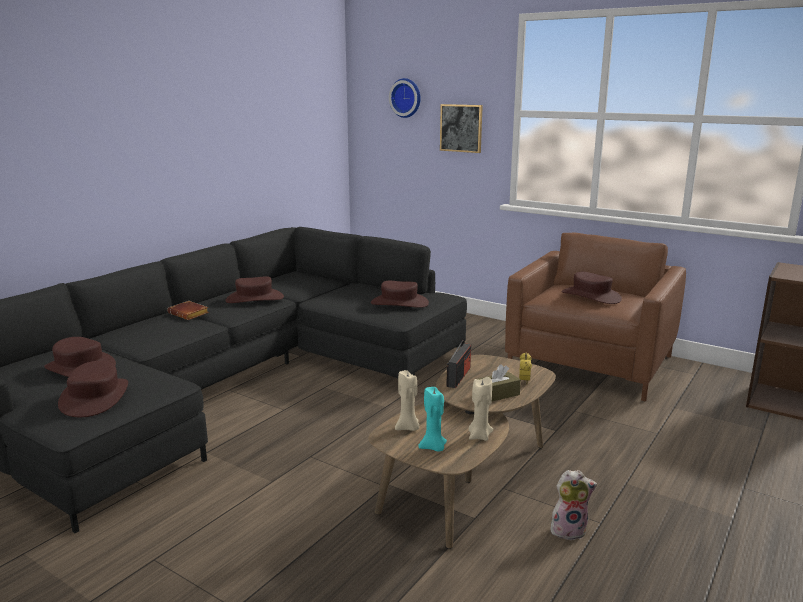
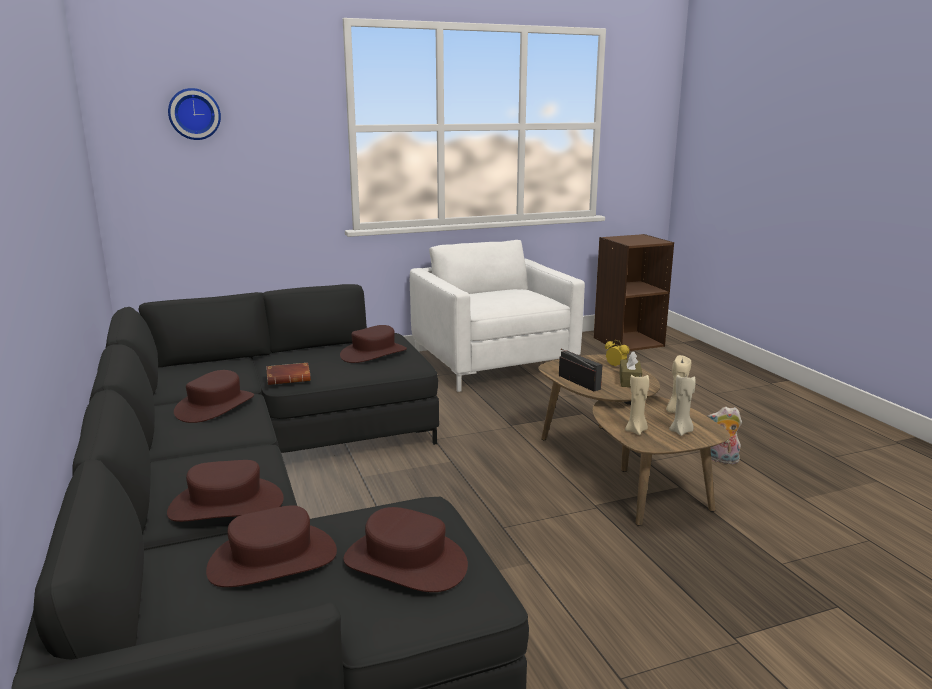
camera: 55 degrees left, 0 degrees up
brown book [167,301,209,320] -> brown book moved to [266,363,311,385]
turquoise candle [418,387,447,452] -> beige candle [669,373,696,436]
picture [440,104,483,153] -> none
brown armchair [505,233,686,401] -> white armchair [410,240,585,392]
plush toy [551,470,597,540] -> plush toy turned 105 degrees counterclockwise [707,407,742,464]
brown hat [561,272,622,304] -> brown hat moved to [167,460,284,522]

